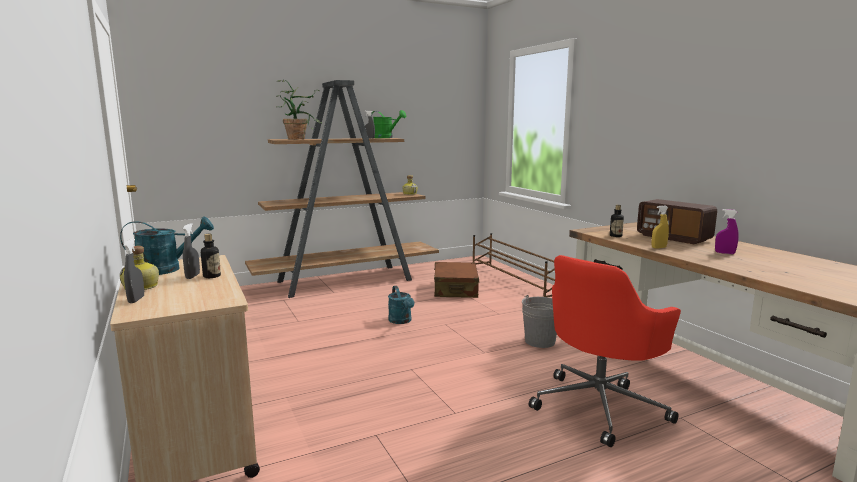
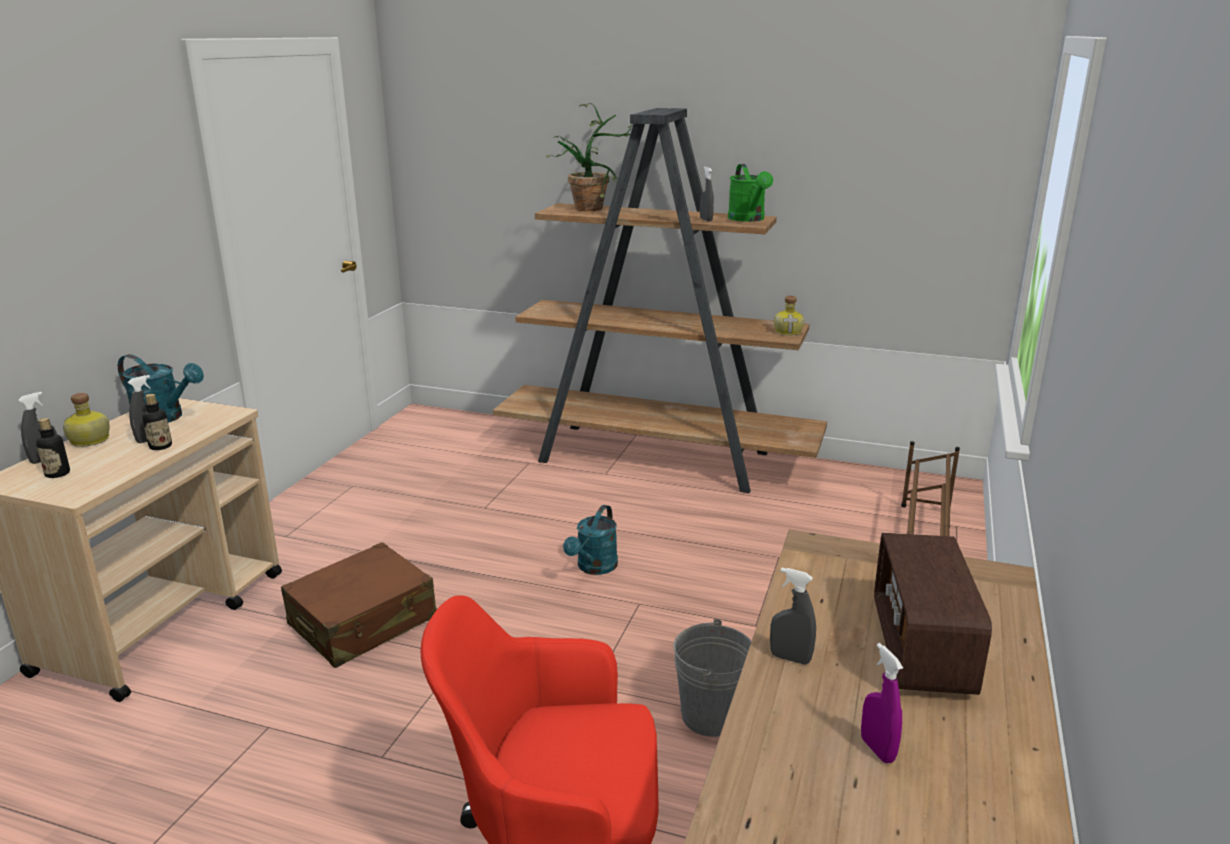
camera: 45 degrees right, 10 degrees up
brown suitcase [434,262,480,298] -> brown suitcase moved to [281,542,437,668]
bottle [610,205,624,237] -> bottle moved to [36,418,70,478]
yellow spray bottle [651,206,669,248] -> grey spray bottle [770,568,816,665]

